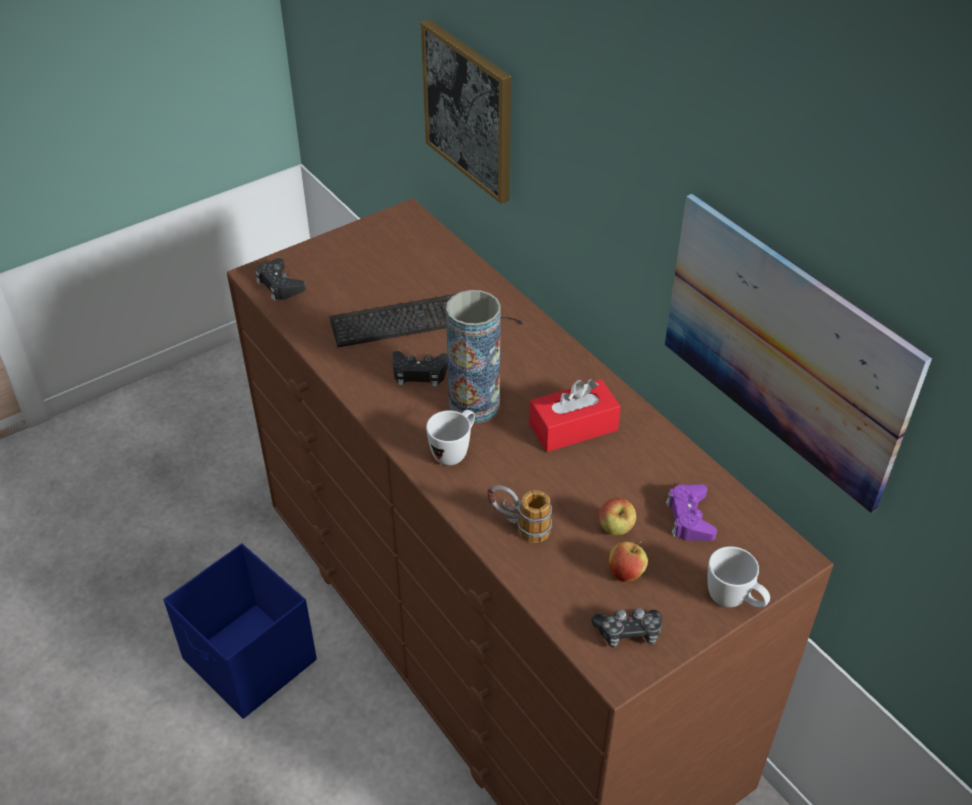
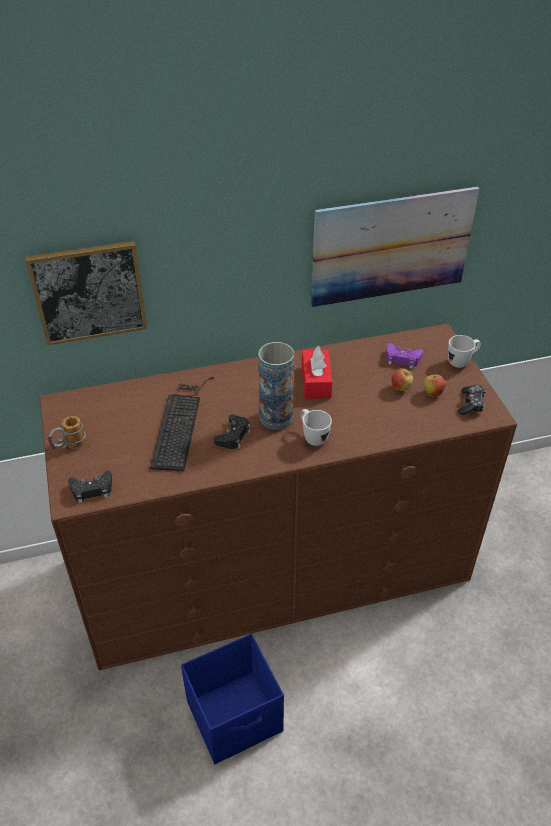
camera: 70 degrees left, 0 degrees up
mug [487,485,552,543] -> mug moved to [48,416,86,449]

